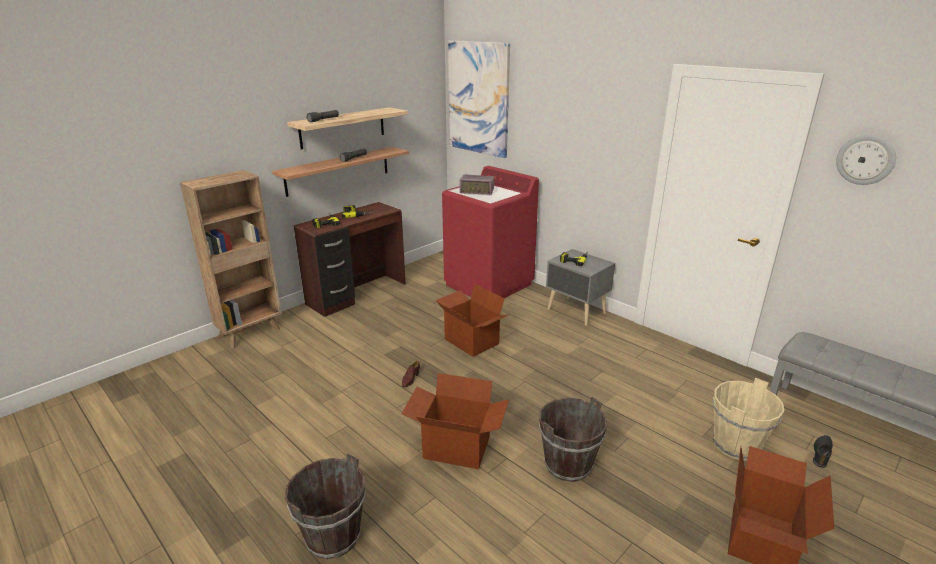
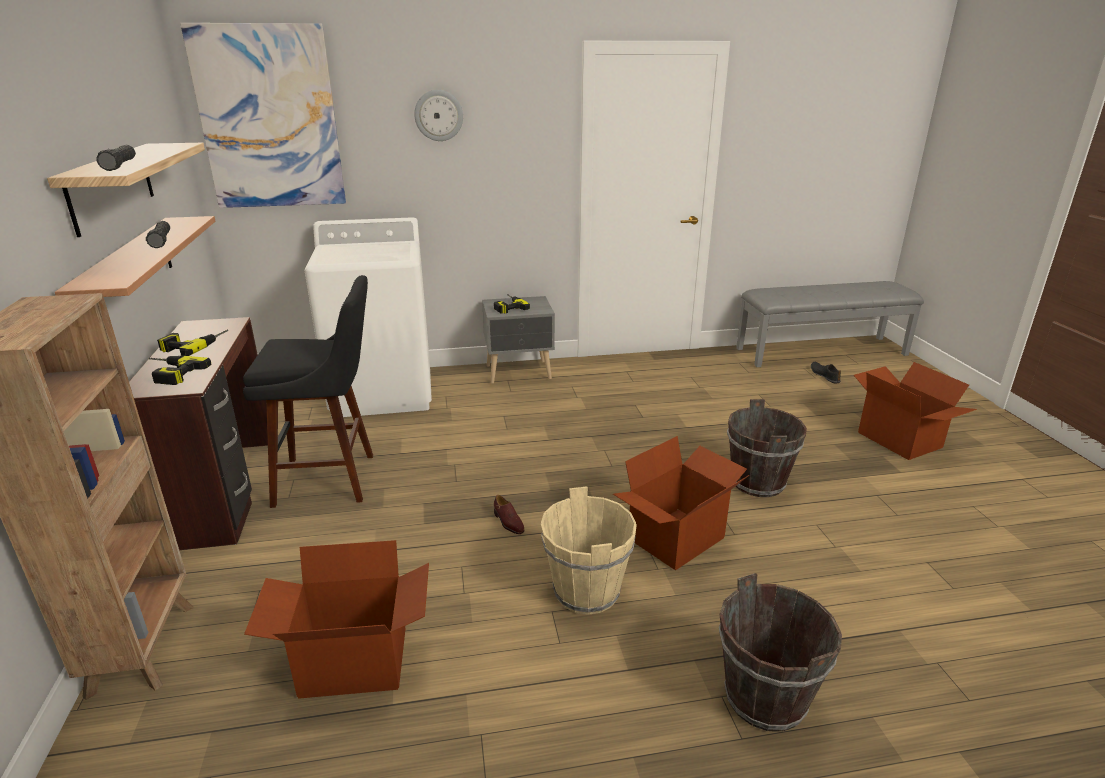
camera: 55 degrees left, 0 degrees up
cardboard box [435,284,510,357] -> cardboard box moved to [244,540,429,699]
red washing machine [442,166,539,298] -> white washing machine [305,217,432,417]
radio [460,174,494,195] -> none
beige bucket [713,378,784,460] -> beige bucket moved to [541,486,637,615]
wall clock [836,135,896,185] -> wall clock moved to [414,90,463,141]
none -> black stool [243,275,373,508]

